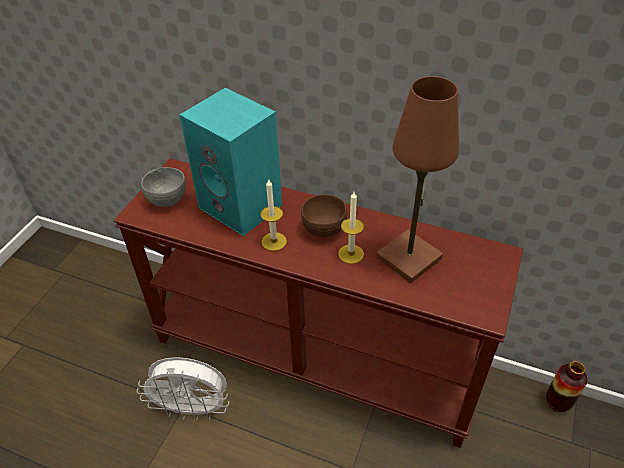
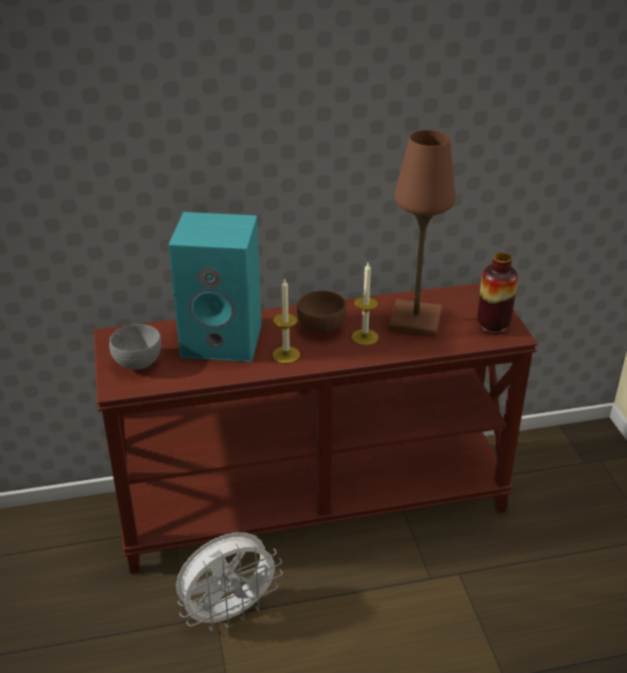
camera: 35 degrees left, 10 degrees down
vase [546,361,588,412] -> vase moved to [477,253,518,335]

